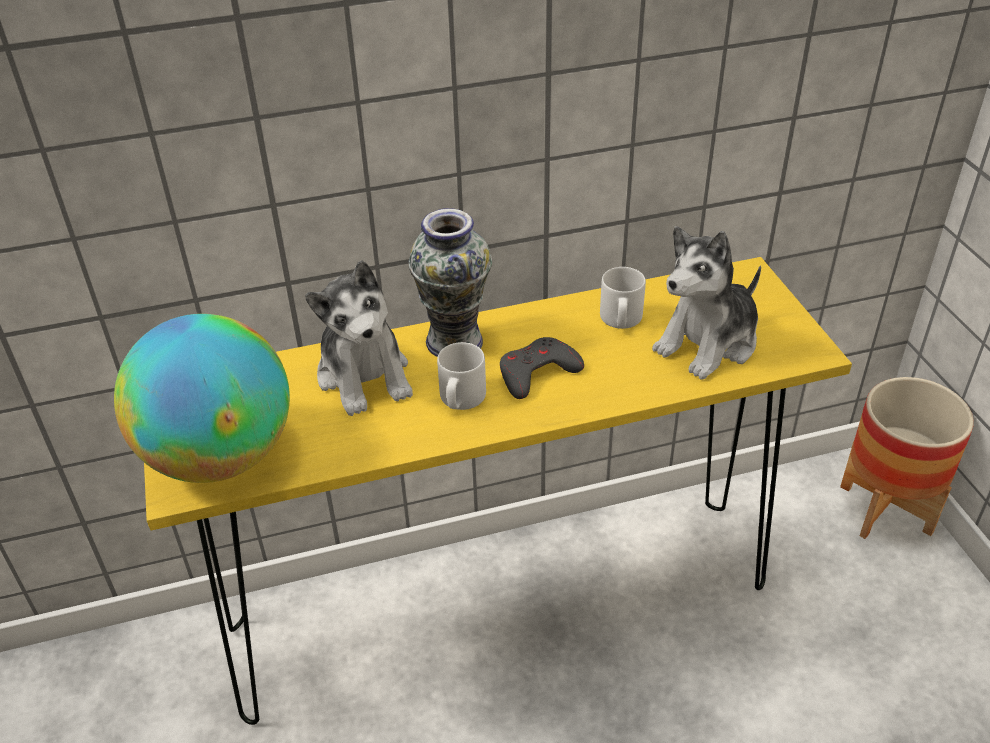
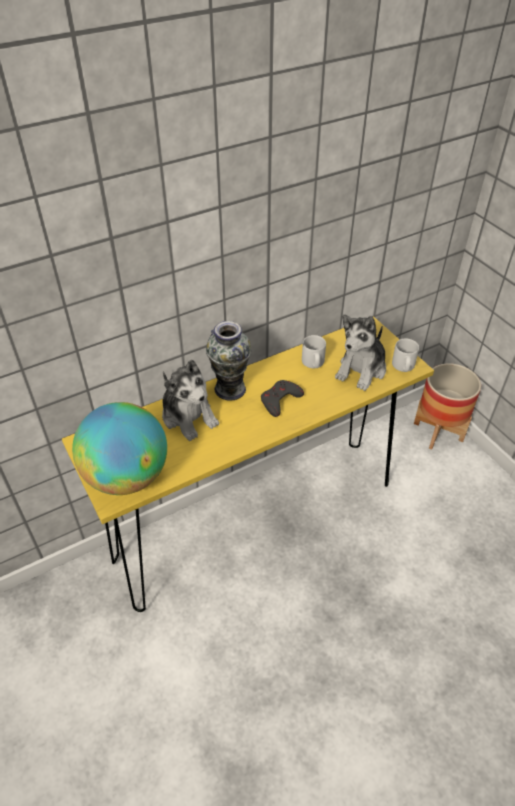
camera: 15 degrees left, 5 degrees up
grey mug [437,342,486,410] -> grey mug moved to [392,339,419,372]

